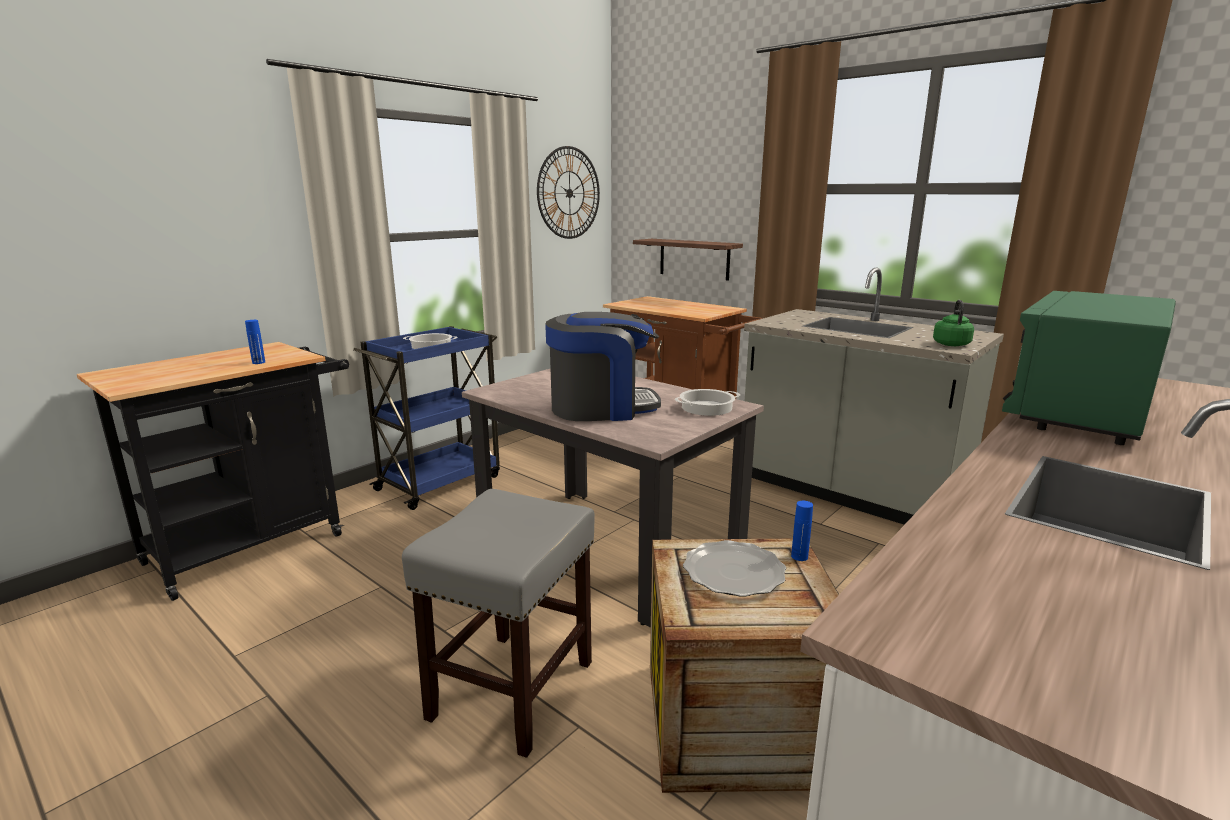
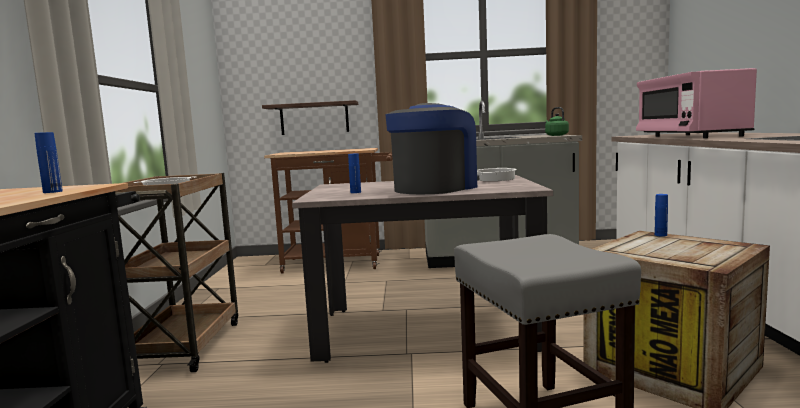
camera: 40 degrees left, 10 degrees down
blue cart [353,326,500,510] -> brown cart [115,173,238,372]
wall clock [537,146,600,239] -> none
plate [683,540,786,597] -> none
green microwave [1002,291,1176,445] -> pink microwave [636,68,757,138]
none -> blue bottle [348,153,361,193]

